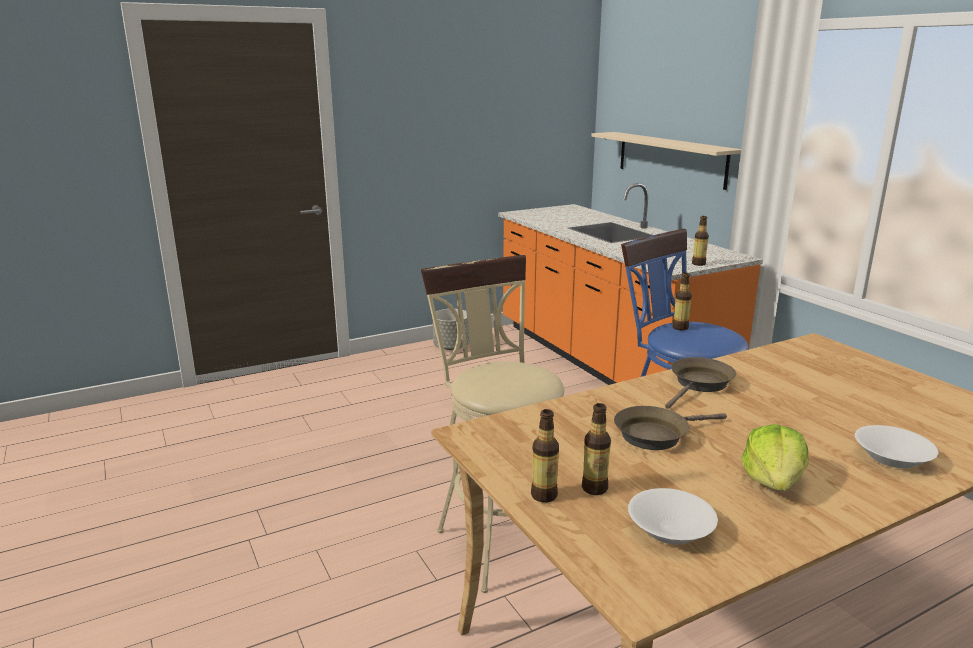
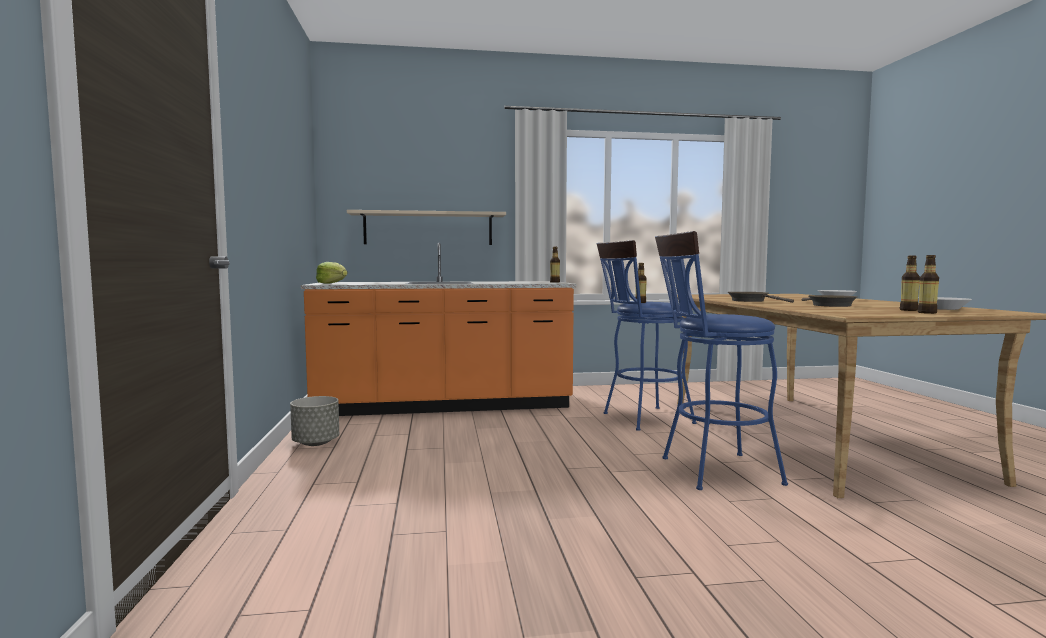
camera: 70 degrees left, 15 degrees down
beige stool [421,255,564,593] -> blue stool [655,231,788,490]
lettuce [741,424,808,491] -> lettuce moved to [316,262,347,284]

